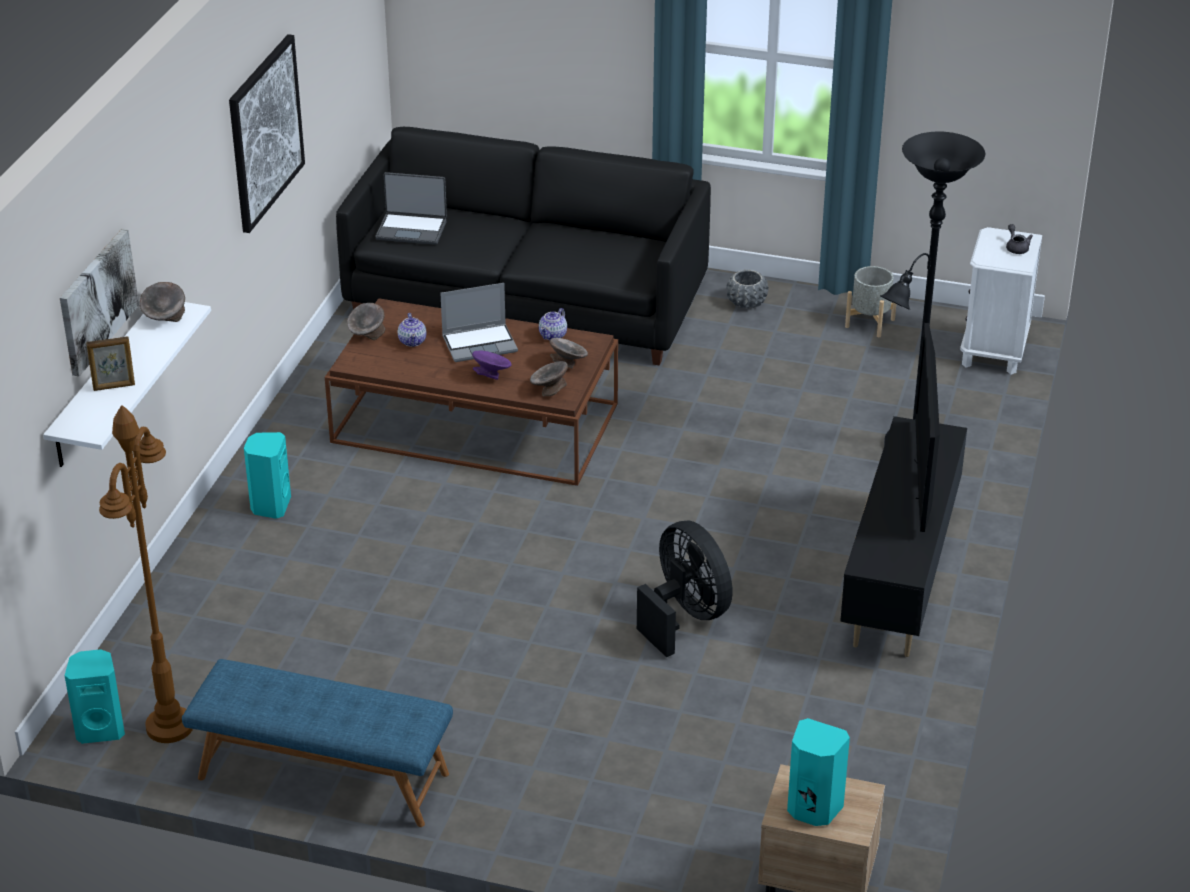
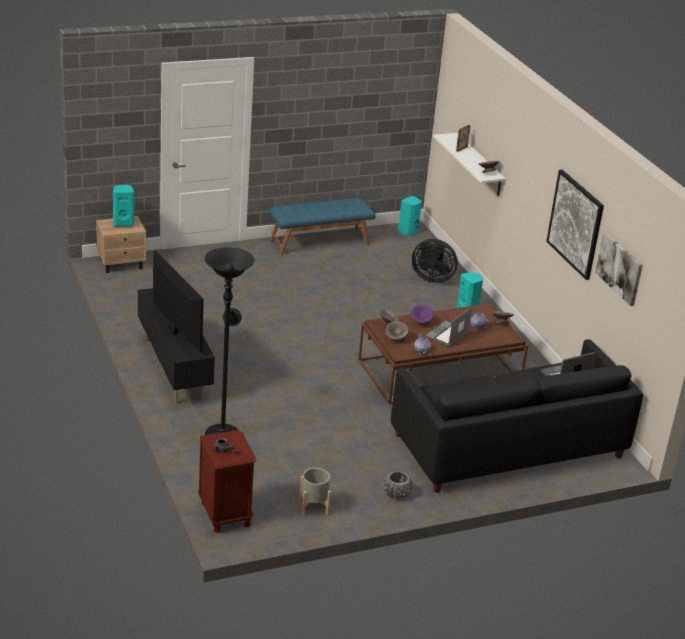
camera: 140 degrees right, 5 degrees down
picture [60,229,139,376] -> picture moved to [595,232,643,306]
brown floor lamp [99,405,193,743] -> none
black fan [637,521,733,657] -> black fan moved to [412,239,458,283]
white nightstand [960,227,1042,375] -> brown nightstand [198,430,257,533]

